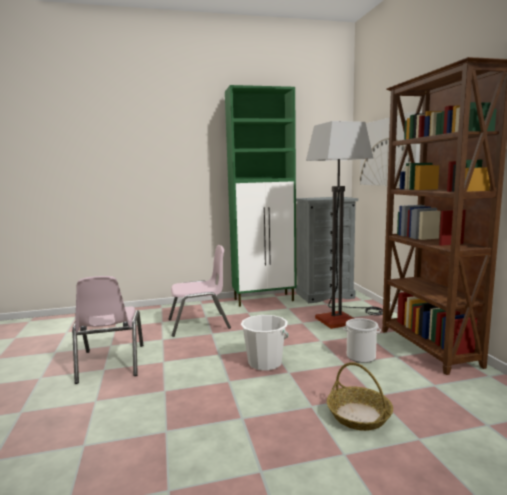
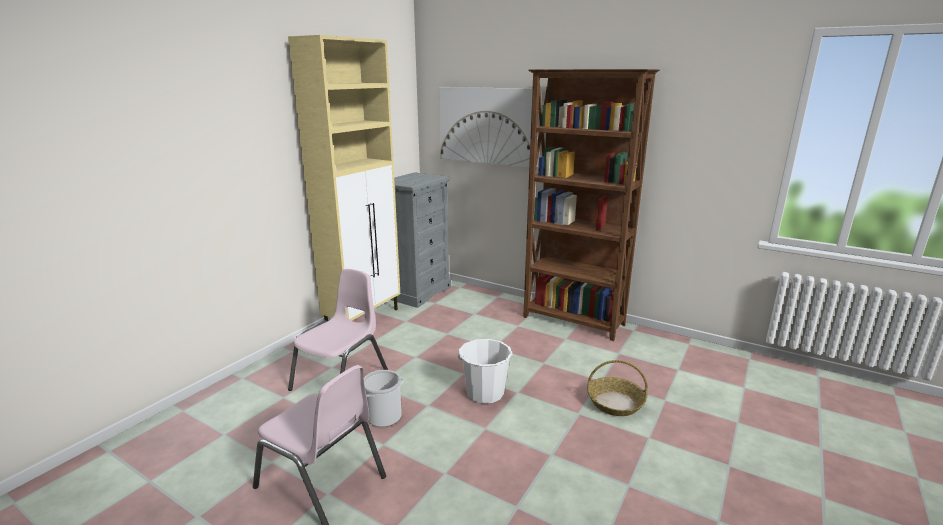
camera: 45 degrees left, 10 degrees up
green cabinet [225,85,296,307] -> beige cabinet [288,35,400,321]
floor lamp [306,121,383,329] -> none
bucket [343,318,381,363] -> bucket moved to [364,370,403,427]

